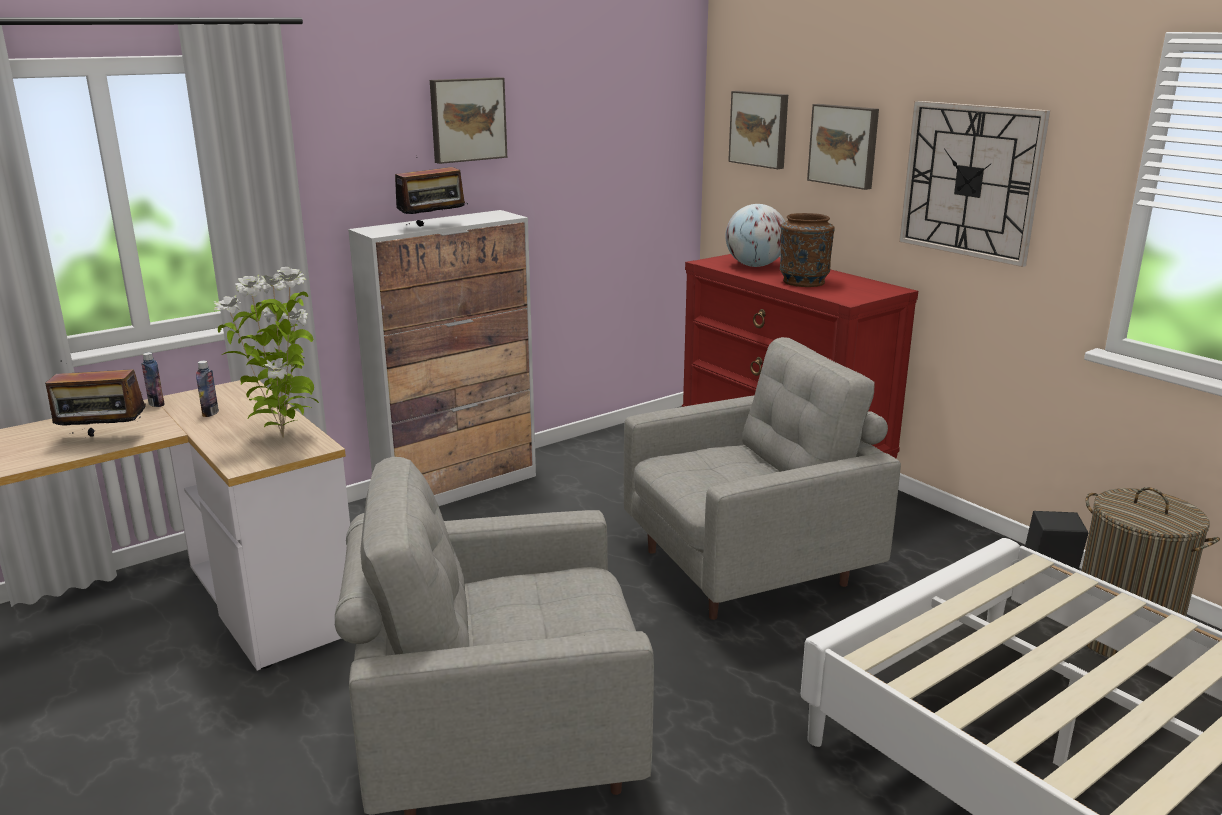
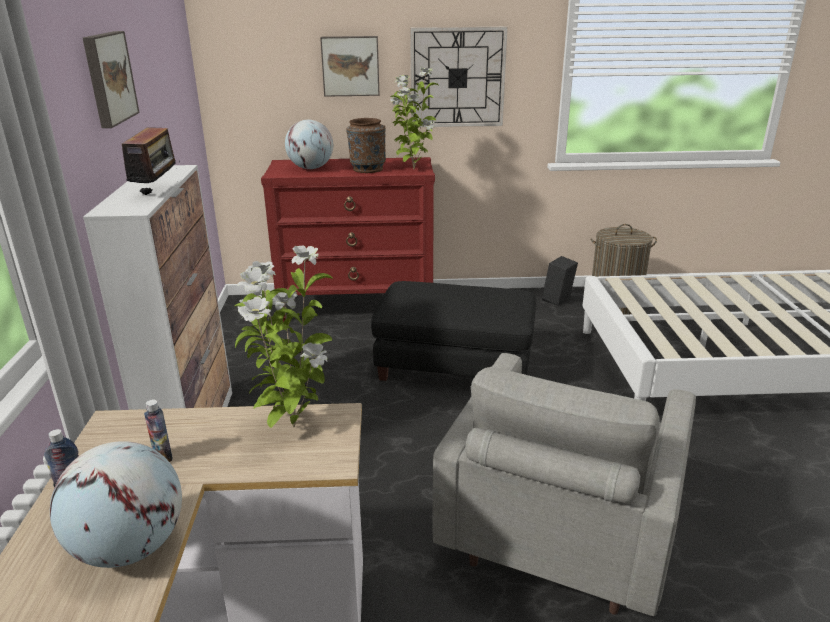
camera: 55 degrees left, 5 degrees up
radio [45,360,146,437] -> globe [50,441,182,568]
grey armchair [624,337,901,620] -> black ottoman [371,281,536,381]
picture [728,91,788,169] -> none
none -> potted plant [390,67,438,169]

